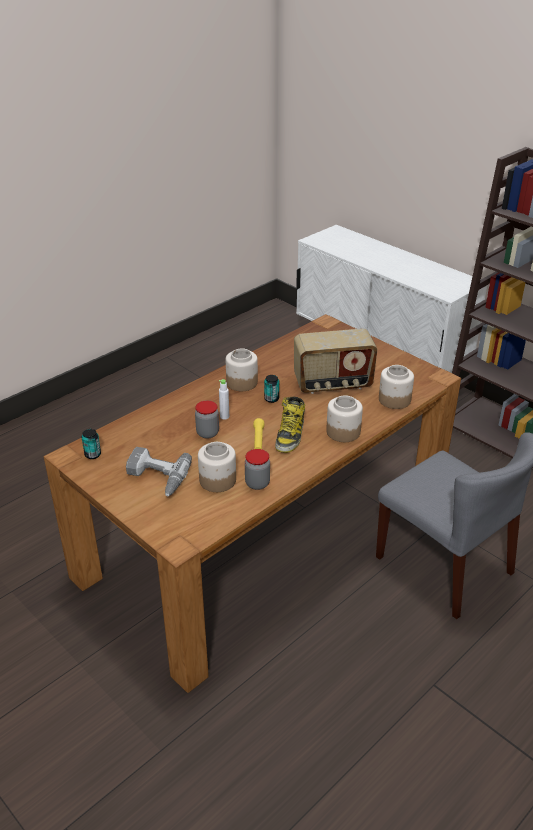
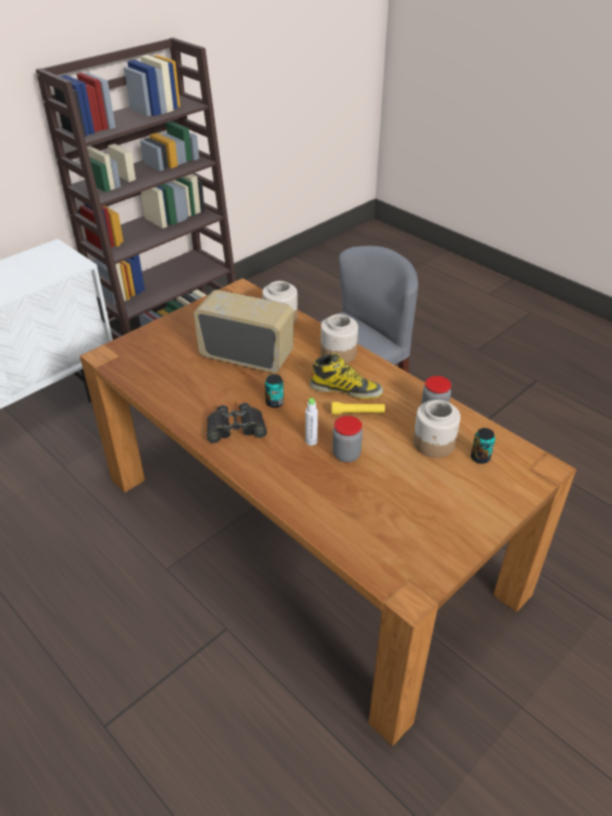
camera: 90 degrees left, 5 degrees up
can [82,429,101,459] -> can moved to [471,428,495,464]
power drill [126,447,192,496] -> none
jar [226,348,258,391] -> black binoculars [207,403,267,443]
radio [294,329,377,394] -> radio turned 60 degrees counterclockwise [194,290,294,373]

